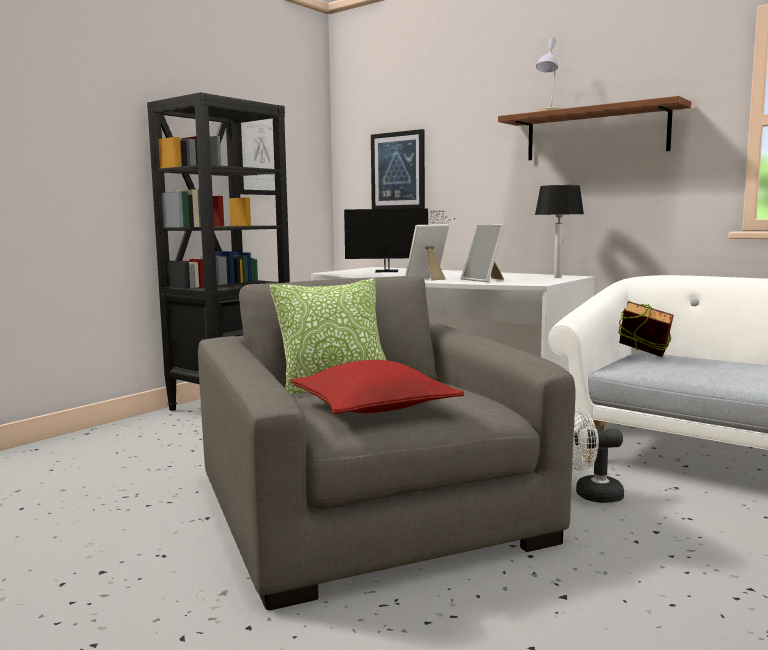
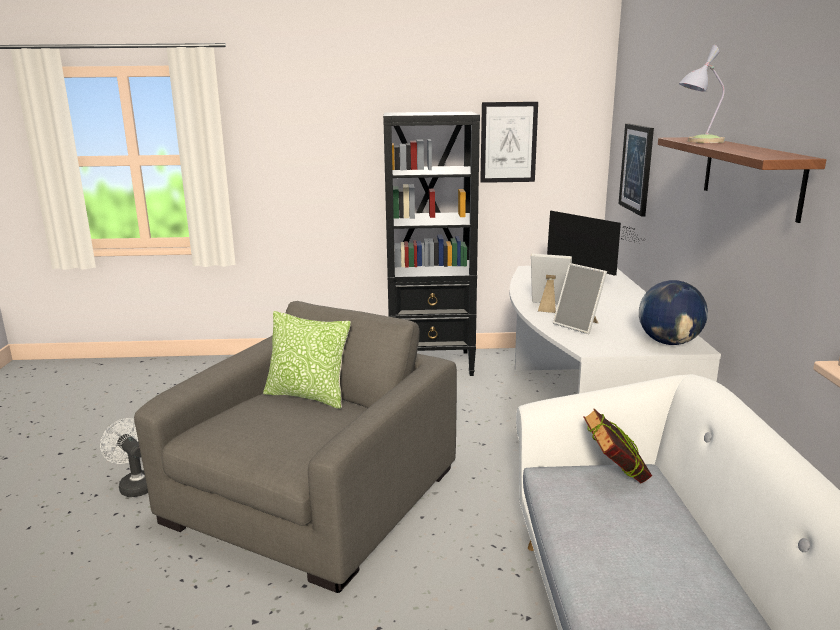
camera: 50 degrees right, 10 degrees up
red pillow [290,360,464,414] -> none
picture frame [461,224,505,282] -> picture frame turned 60 degrees counterclockwise [553,263,607,334]
table lamp [535,185,584,278] -> globe [639,280,708,345]
white fan [572,409,624,503] -> white fan moved to [100,418,148,497]

